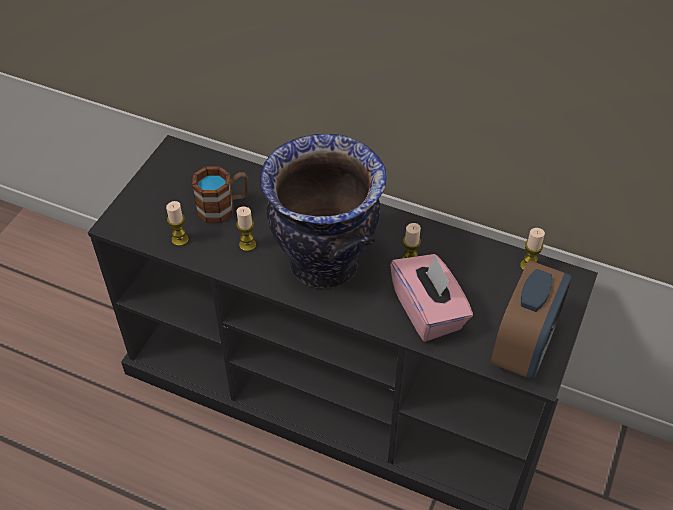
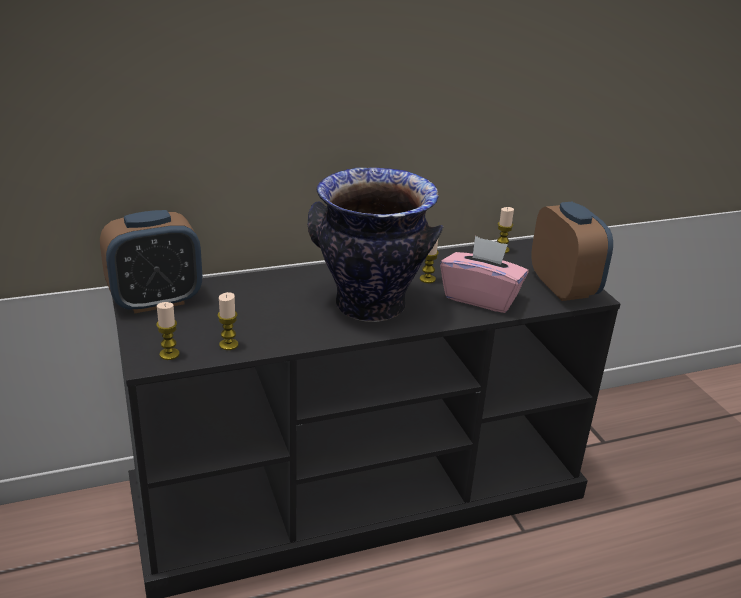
camera: 45 degrees left, 20 degrees down
mug [192,166,248,223] -> none
candle [236,206,256,252] -> candle moved to [156,302,179,360]
none -> alarm clock [100,210,202,313]

